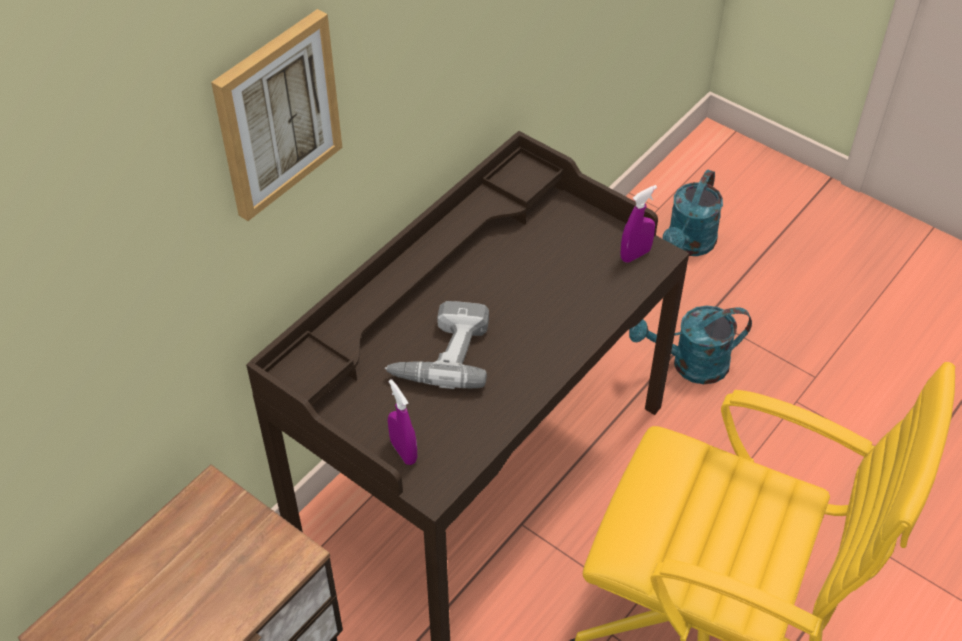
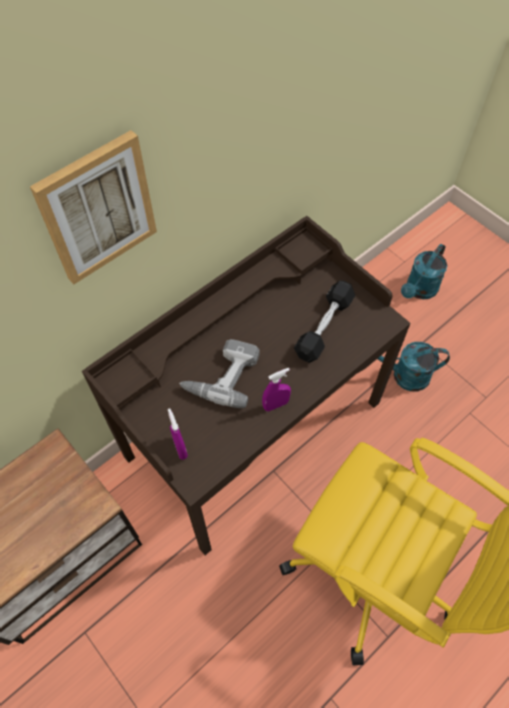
camera: 10 degrees right, 10 degrees up
purple spray bottle [621,185,657,263] -> purple spray bottle moved to [262,368,291,412]
none -> black dumbbell [294,280,355,363]

